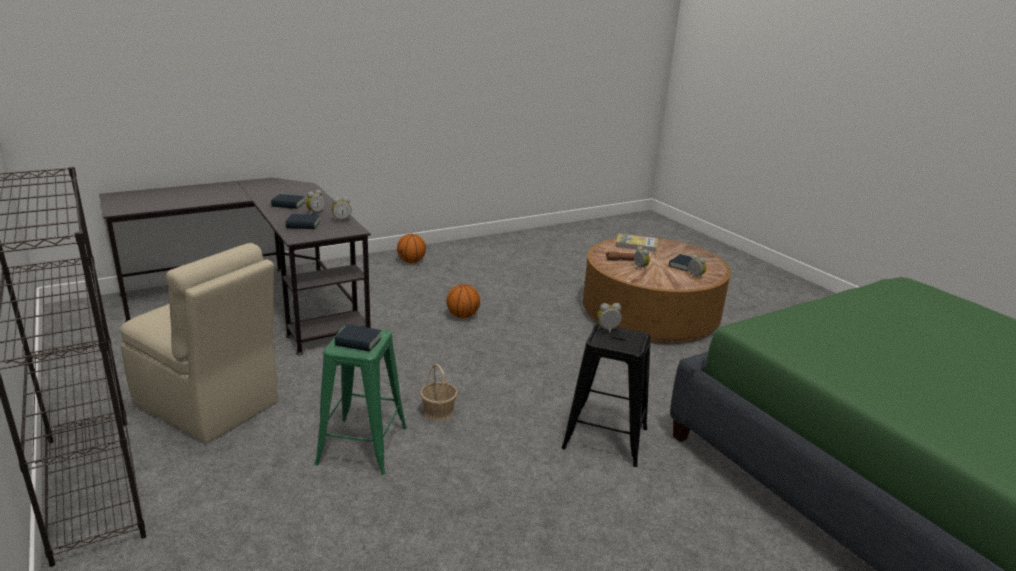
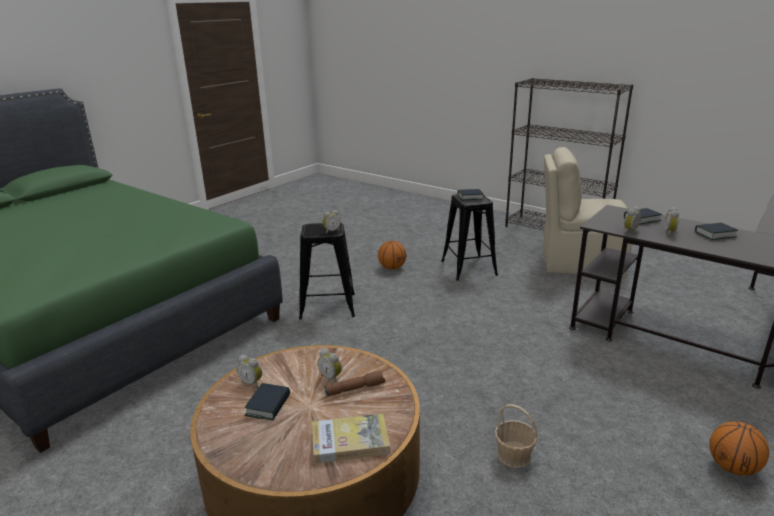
camera: 160 degrees right, 0 degrees up
green stool [315,326,407,475] -> black stool [441,194,498,281]
basket [420,364,458,421] -> basket moved to [495,404,538,468]
basketball [446,284,480,318] -> basketball moved to [378,240,406,270]

